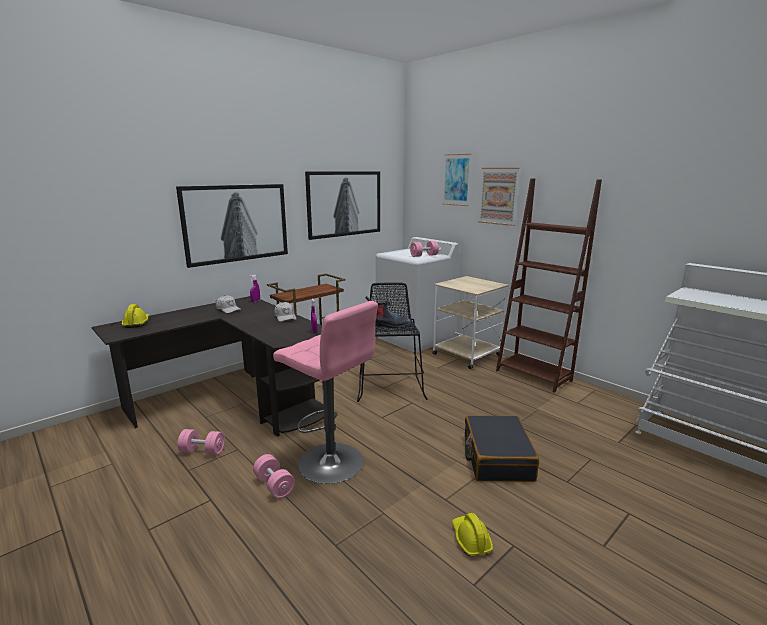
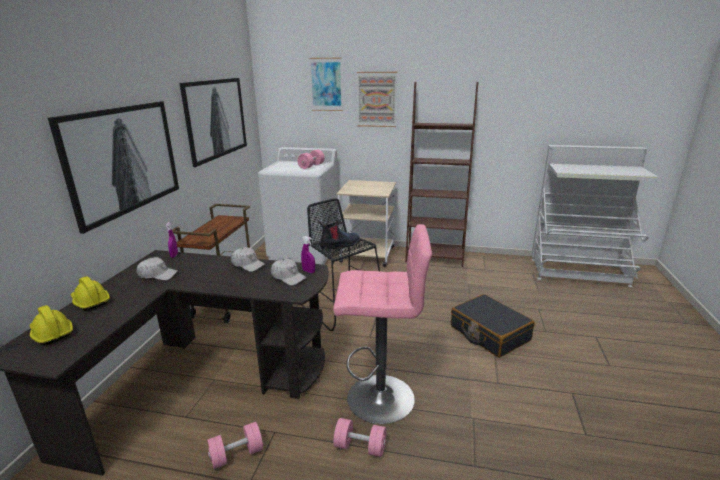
camera: 35 degrees left, 5 degrees up
yellow hard hat [452,513,493,556] -> yellow hard hat moved to [70,276,110,311]
none -> white cap [271,259,307,286]

